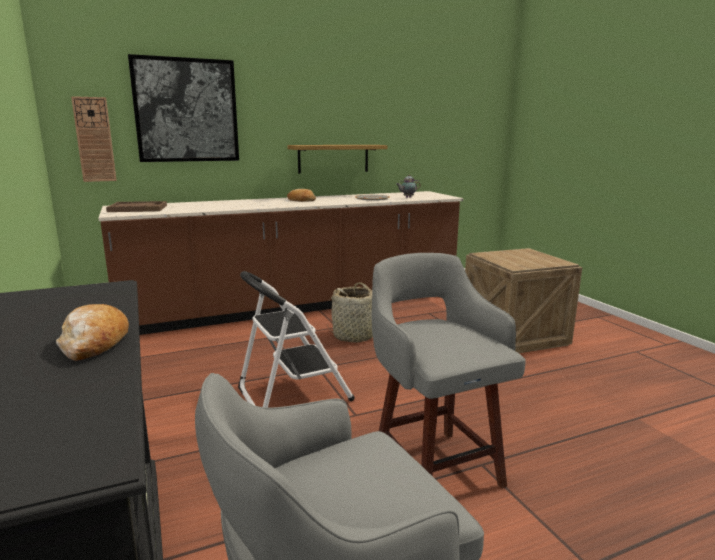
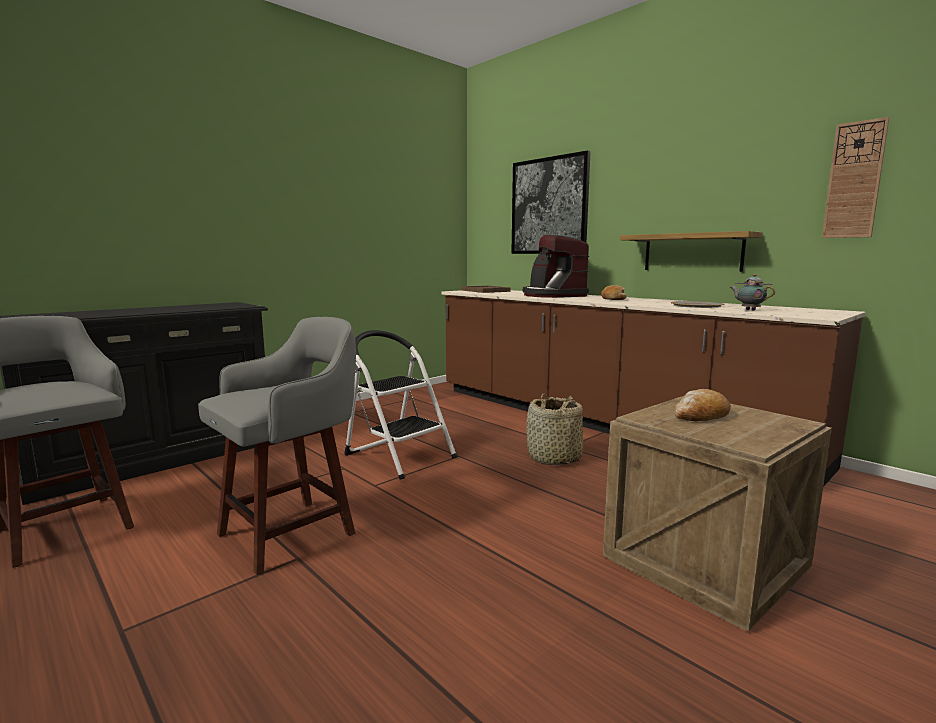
camera: 70 degrees right, 5 degrees down
bread [56,304,129,361] -> bread moved to [675,389,731,421]
wall clock [71,96,117,182] -> wall clock moved to [822,117,889,238]
none -> coffee machine [523,235,589,298]

